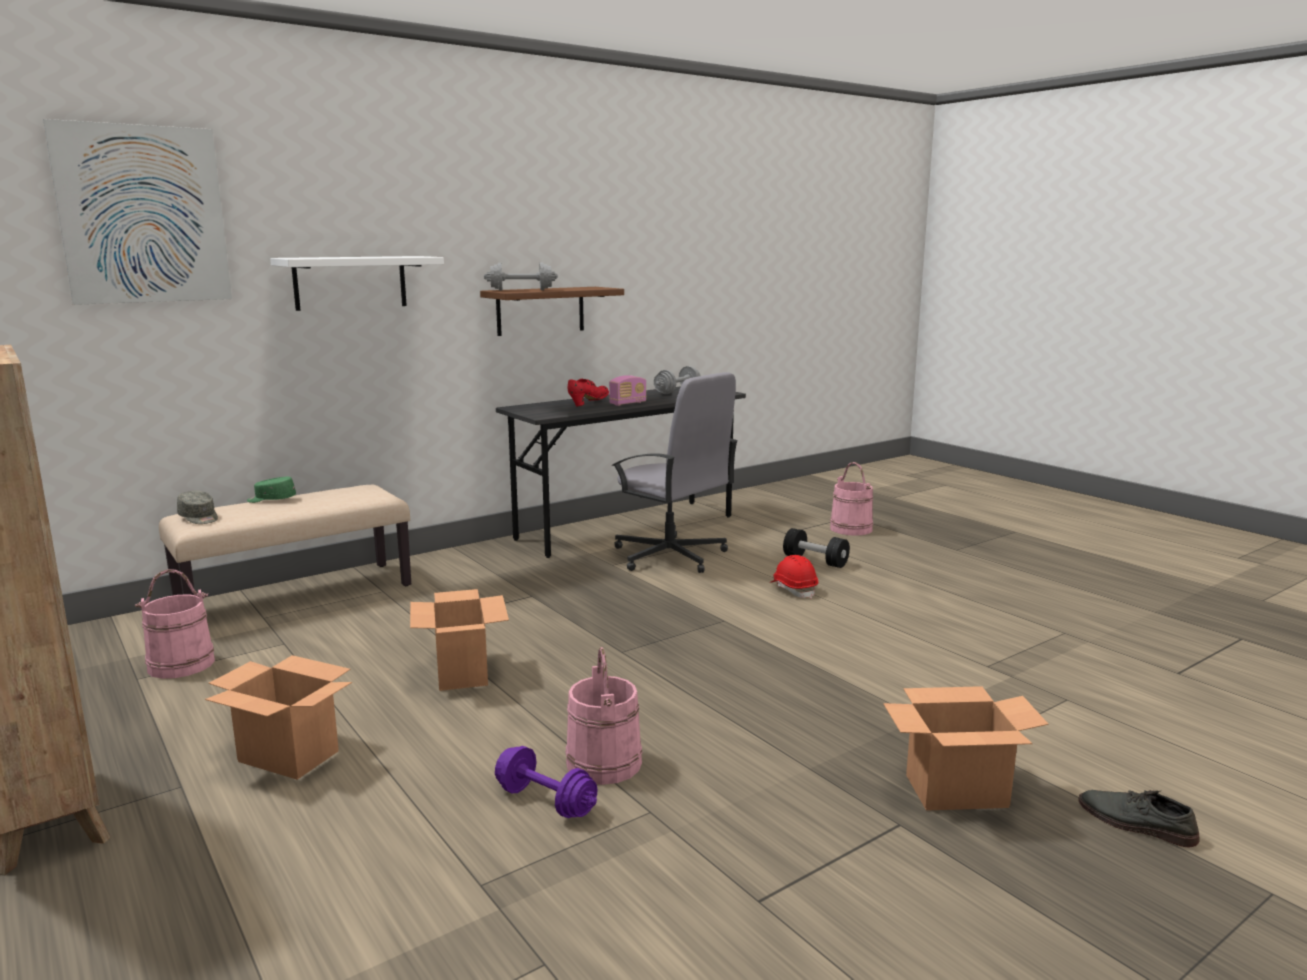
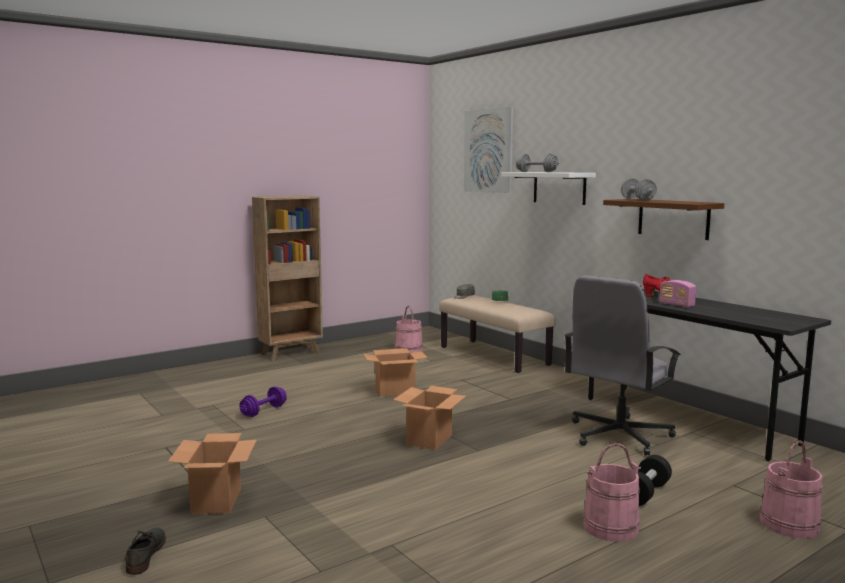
camera: 90 degrees right, 5 degrees down
cardboard box [205,655,352,780] -> cardboard box moved to [393,386,466,450]
pink bucket [565,647,643,785] -> pink bucket moved to [583,443,641,542]
grey dumbbell [654,366,701,394] -> grey dumbbell moved to [516,154,559,172]
red hard hat [770,555,818,599] -> none
grey shoe [1078,790,1200,847] -> grey shoe turned 45 degrees counterclockwise [125,528,166,575]

